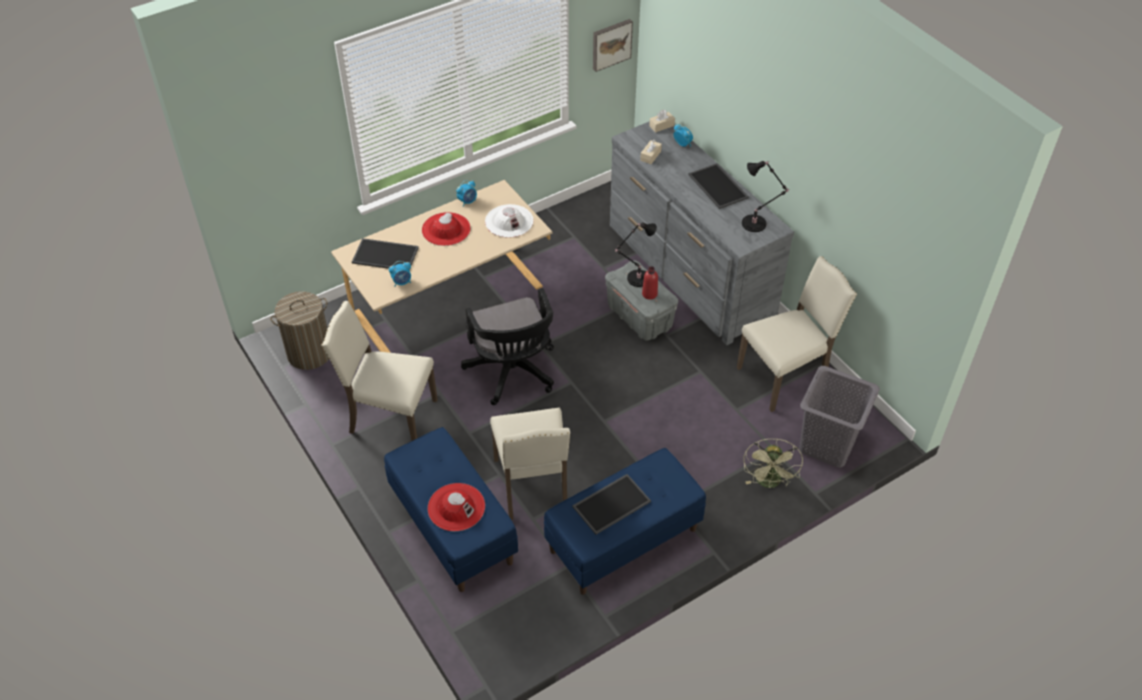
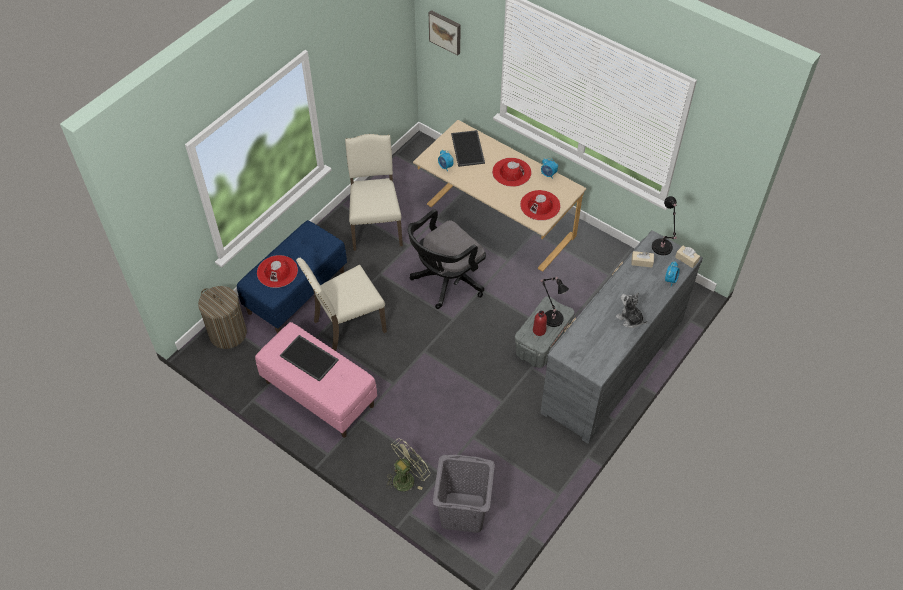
camera: 70 degrees right, 5 degrees up
laundry basket [270,291,329,370] -> laundry basket moved to [198,286,247,349]
white hat [485,204,533,238] -> red hat [520,190,560,221]
blue bench [544,448,706,595] -> pink bench [255,322,377,438]
picture [593,19,633,72] -> picture moved to [429,10,460,56]
tray [688,163,749,209] -> plush toy [616,292,647,328]
beige chair [737,256,857,412] -> none
black table lamp [742,161,789,232] -> black table lamp moved to [652,196,677,255]
green fan [743,439,803,488] -> green fan turned 150 degrees clockwise [386,439,430,491]

